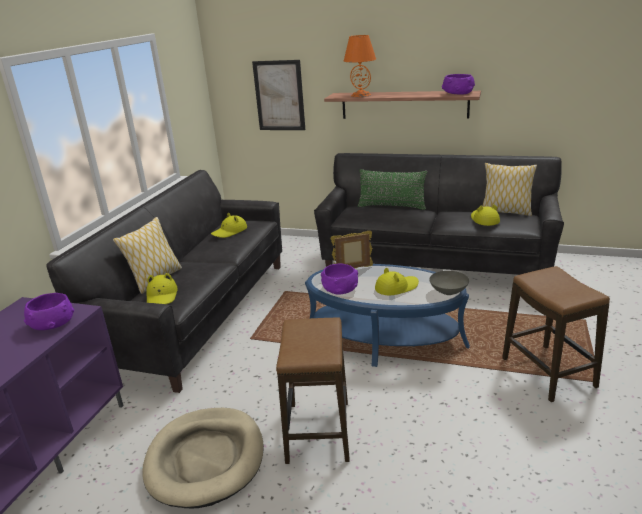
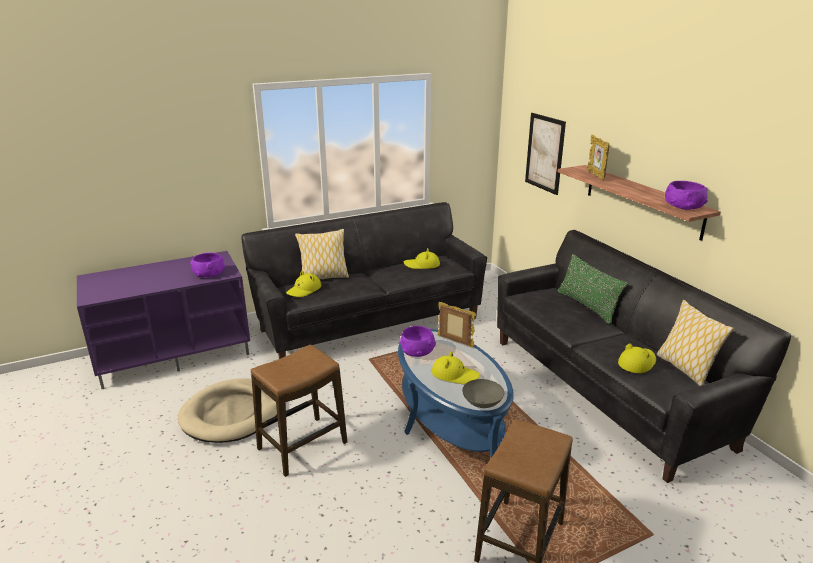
camera: 45 degrees right, 0 degrees up
orange table lamp [344,35,376,97] -> picture frame [587,135,610,181]

